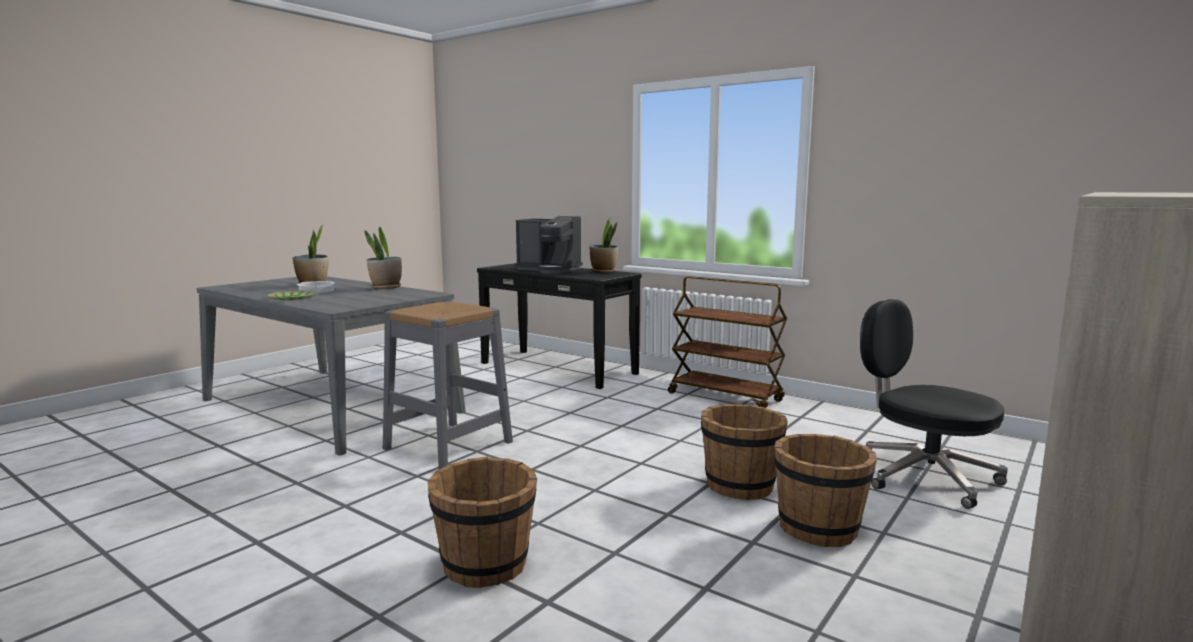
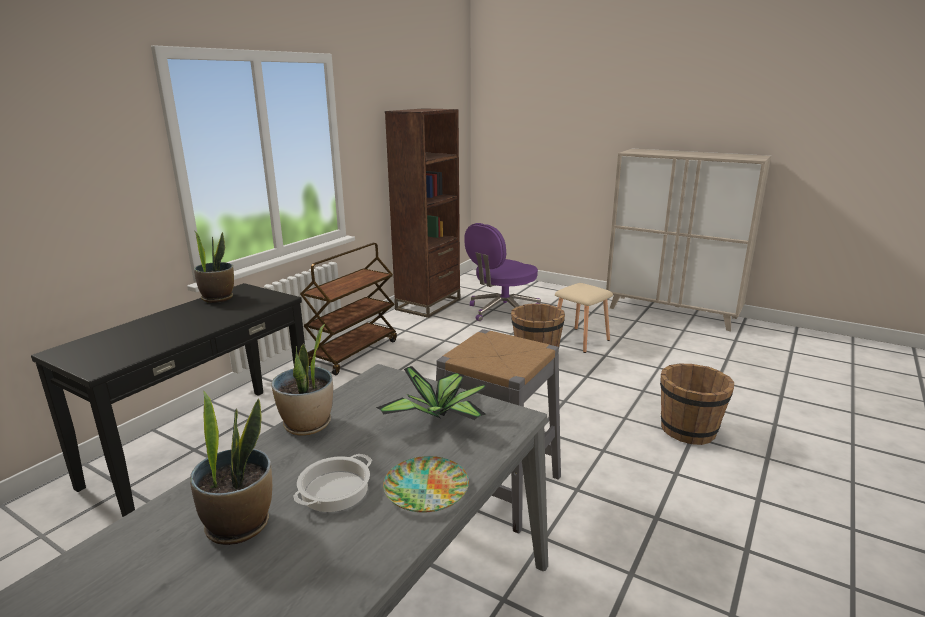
camera: 95 degrees left, 10 degrees up
coffee machine [515,216,583,274] -> none
brown bucket [774,434,877,547] -> beige stool [555,283,613,353]
black office chair [860,299,1008,509] -> purple office chair [464,223,541,321]
none -> potted plant [376,366,486,420]
none -> brown bookcase [385,108,460,318]

